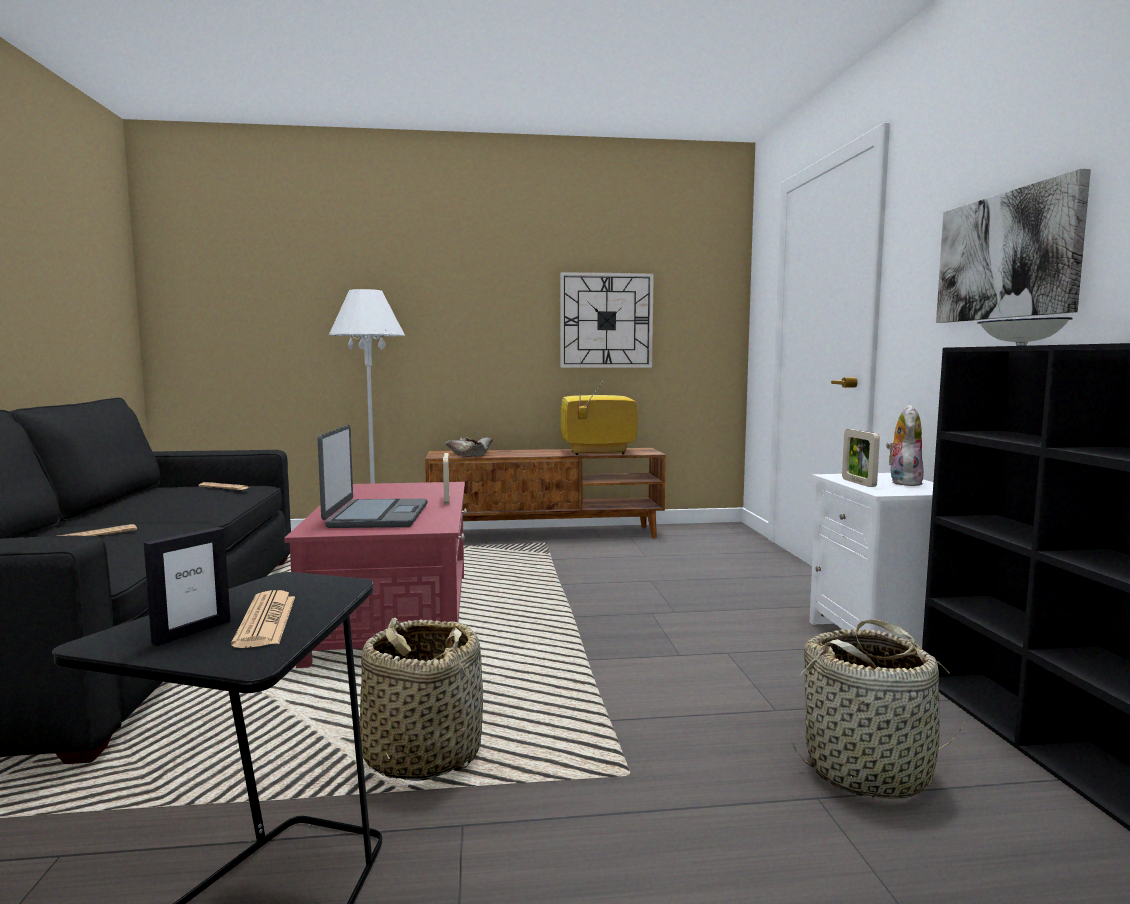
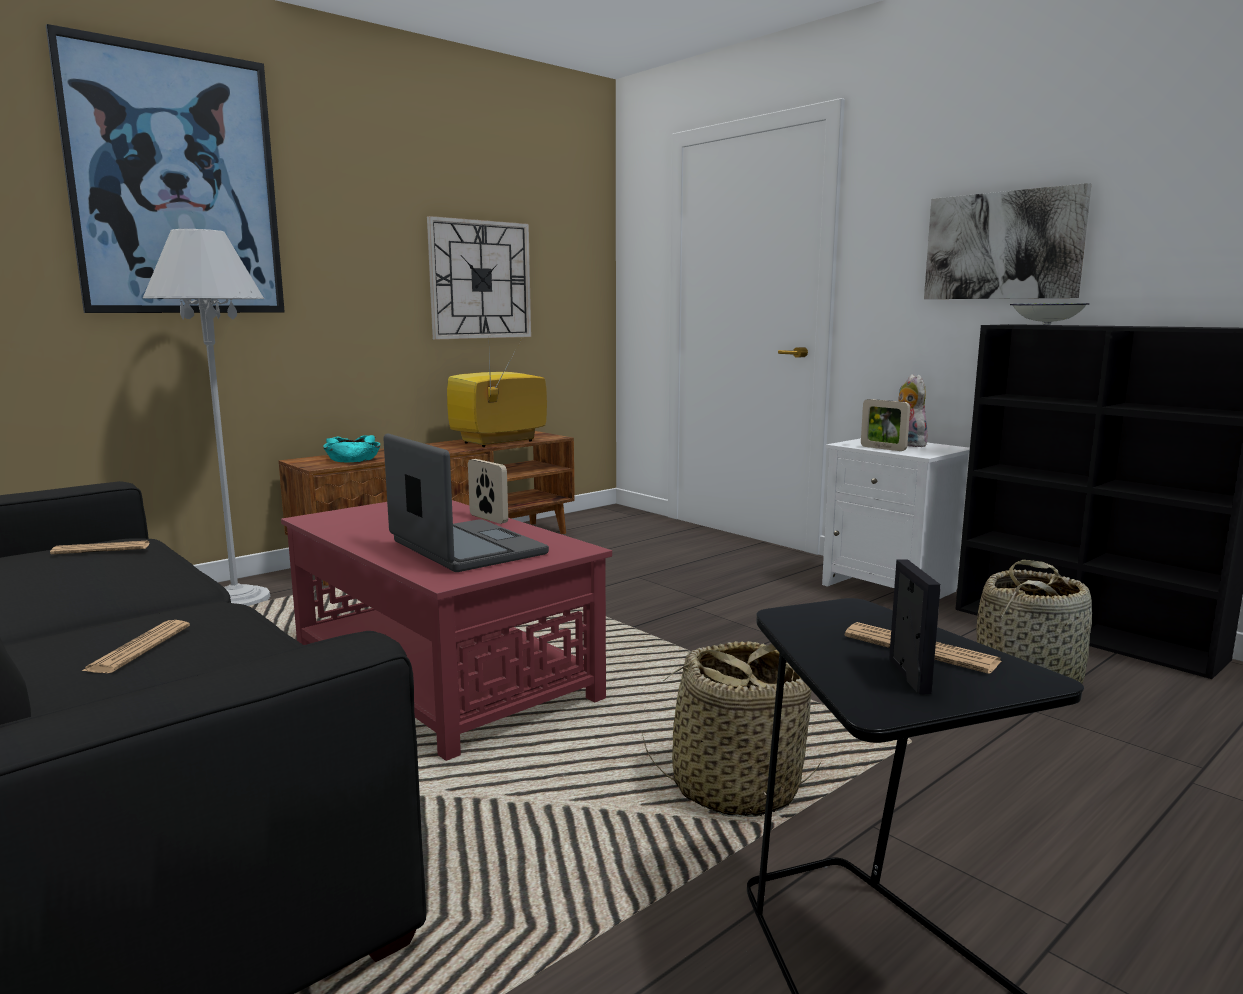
camera: 35 degrees left, 5 degrees up
beige bowl [445,437,493,456] -> turquoise bowl [323,435,380,462]
none -> picture [46,24,285,313]

